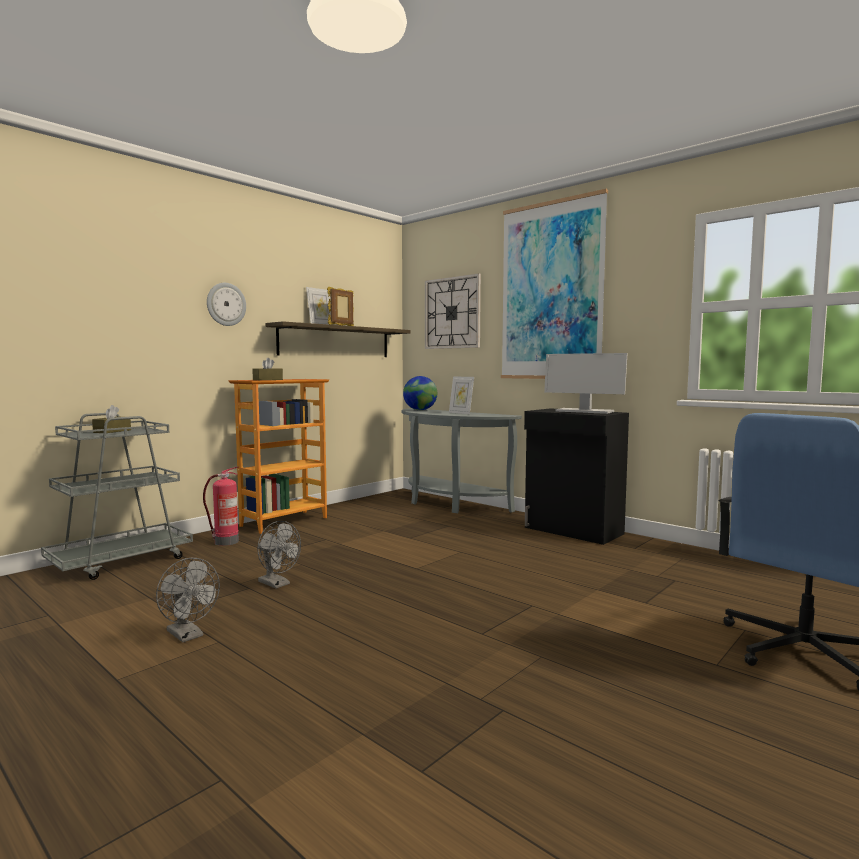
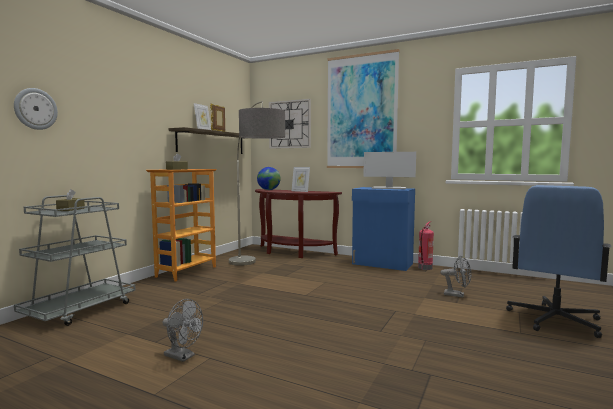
camera: 15 degrees left, 0 degrees up
fire extinguisher [203,467,239,546] -> fire extinguisher moved to [418,221,434,270]
wall clock [207,283,246,326] -> wall clock moved to [14,88,58,130]
grey fan [257,521,301,589] -> grey fan moved to [440,256,471,298]
grey console table [402,408,522,513] -> brown console table [255,189,342,258]
black cabinet [524,408,629,545] -> blue cabinet [352,187,415,271]
none -> floor lamp [229,101,285,266]

